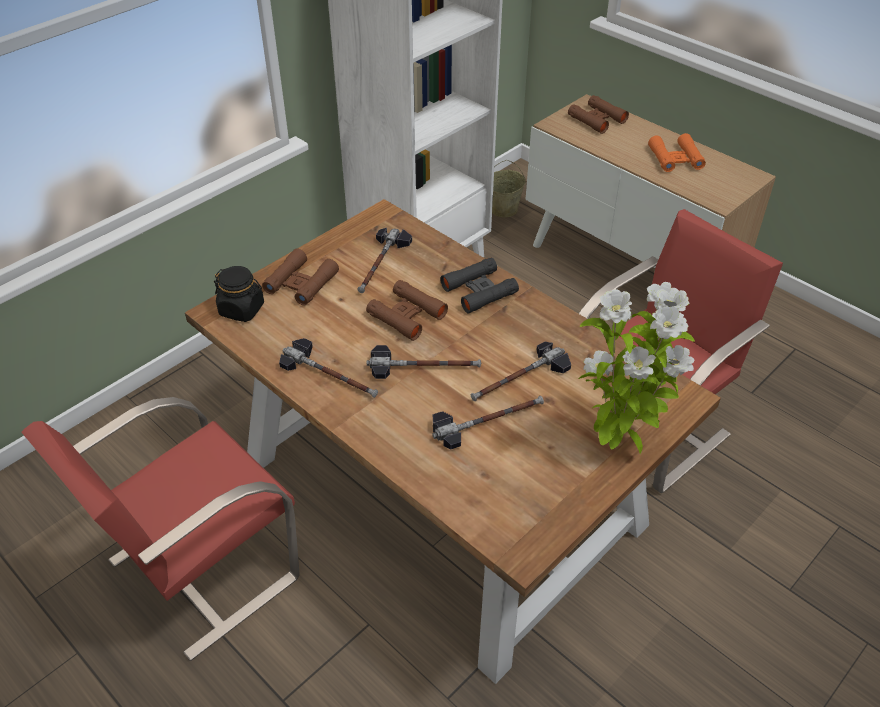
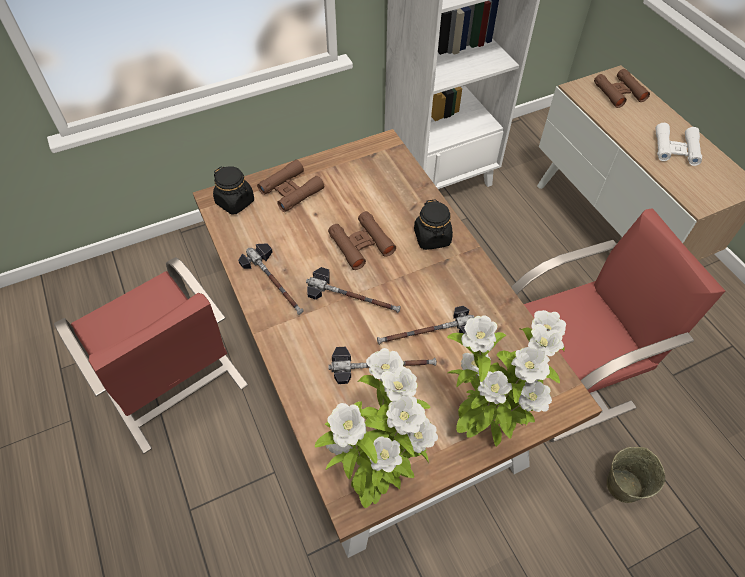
camera: 20 degrees right, 10 degrees up
red chair [21,397,300,661] -> red chair turned 105 degrees counterclockwise [54,257,248,454]
hammer [357,228,412,293] -> none
black binoculars [440,258,519,313] -> black jar [414,199,453,250]
beige bucket [492,160,526,218] -> beige bucket moved to [607,447,666,503]
orange binoculars [648,133,706,172] -> white binoculars [655,123,702,166]
none -> potted plant [315,348,438,508]

